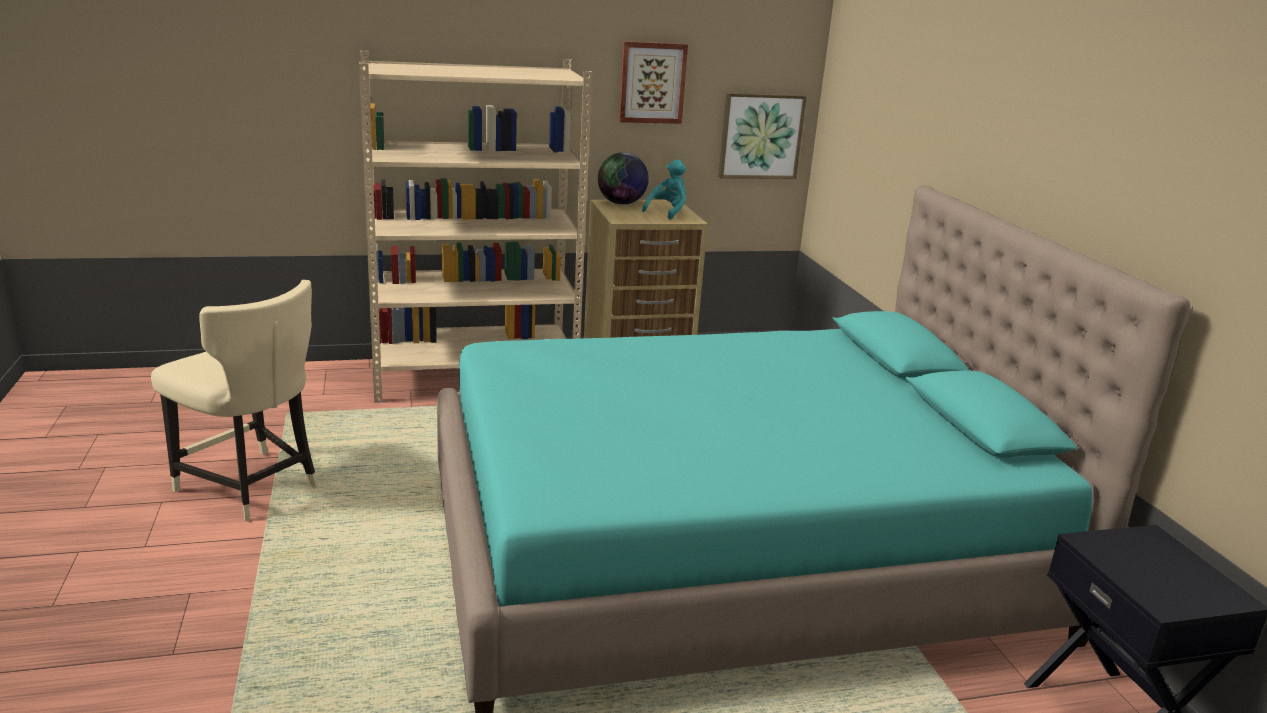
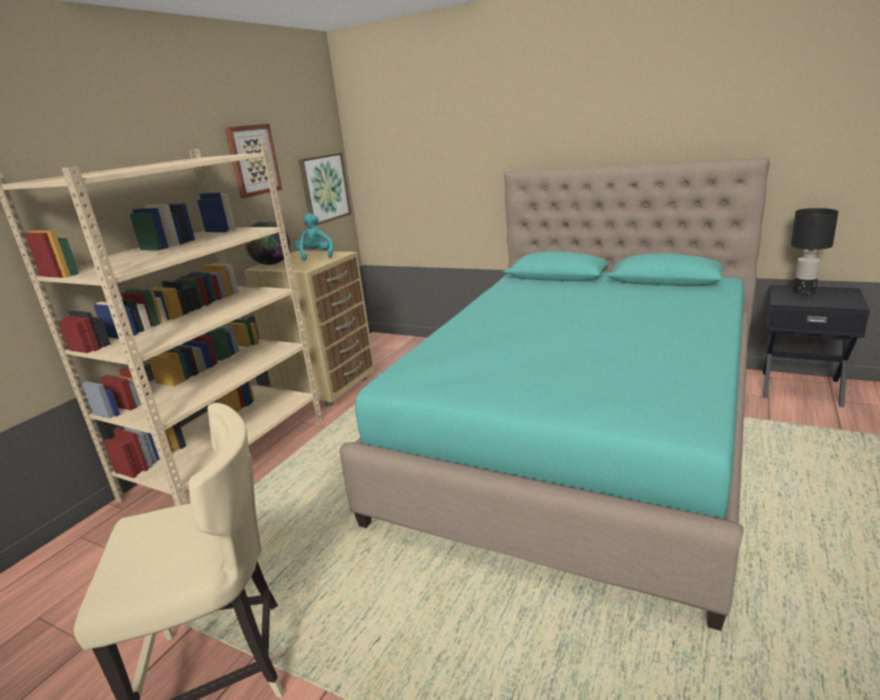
camera: 45 degrees left, 0 degrees up
none -> black table lamp [791,208,839,295]

